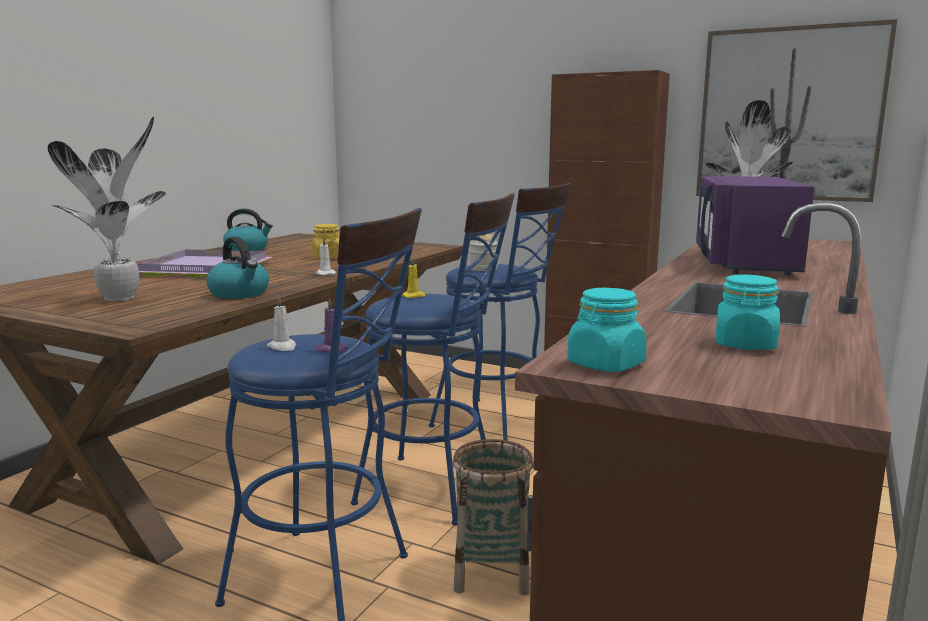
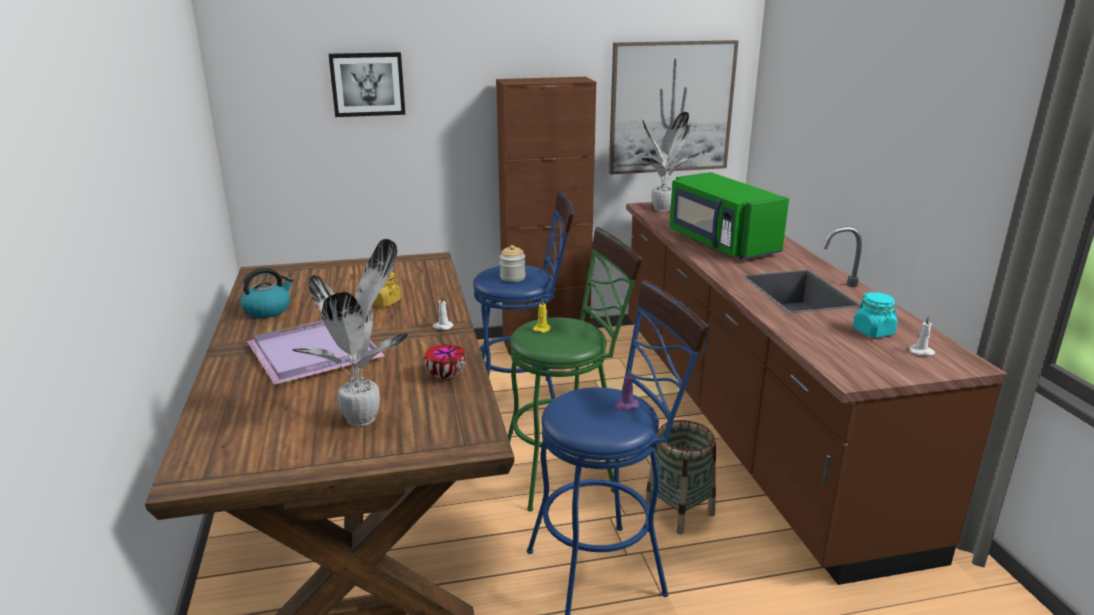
camera: 40 degrees left, 10 degrees up
kettle [207,237,269,299] -> bowl [424,344,465,379]
white candle [267,296,296,351] -> white candle moved to [909,316,935,356]
blue stool [351,193,515,525] -> green stool [508,227,642,512]
turquoise jar [567,288,647,372] -> none
purple microwave [696,176,814,276] -> green microwave [669,172,789,259]
none -> picture [328,52,405,117]

